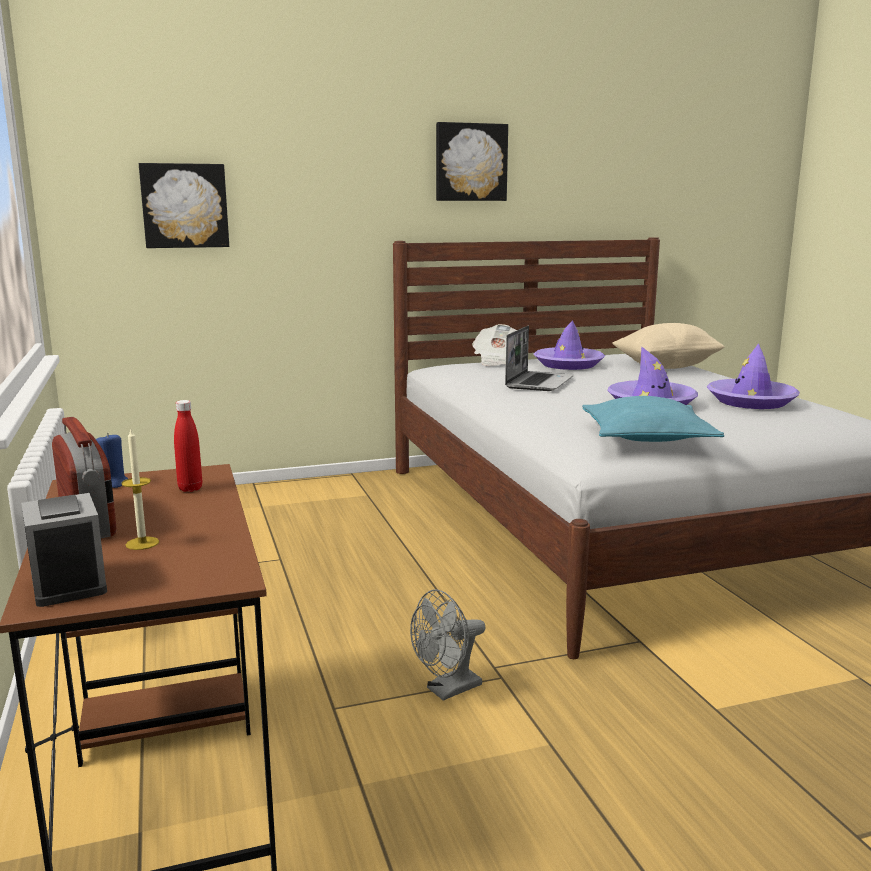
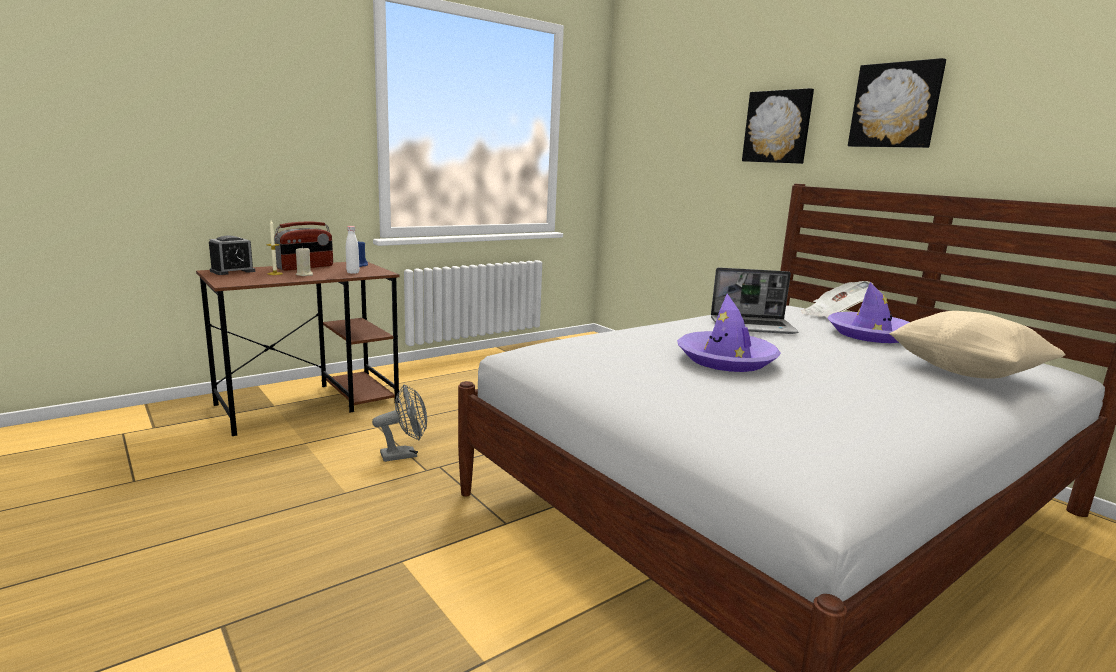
camera: 70 degrees right, 0 degrees up
picture [139,163,229,248] -> picture moved to [742,88,814,164]
red bottle [174,400,202,492] -> white bottle [346,226,359,274]
grey fan [410,589,486,701] -> grey fan turned 120 degrees clockwise [372,384,427,462]
turquoise pillow [582,396,724,442] -> none
purple hat [707,343,800,409] -> none
none -> beige candle [296,246,313,276]

